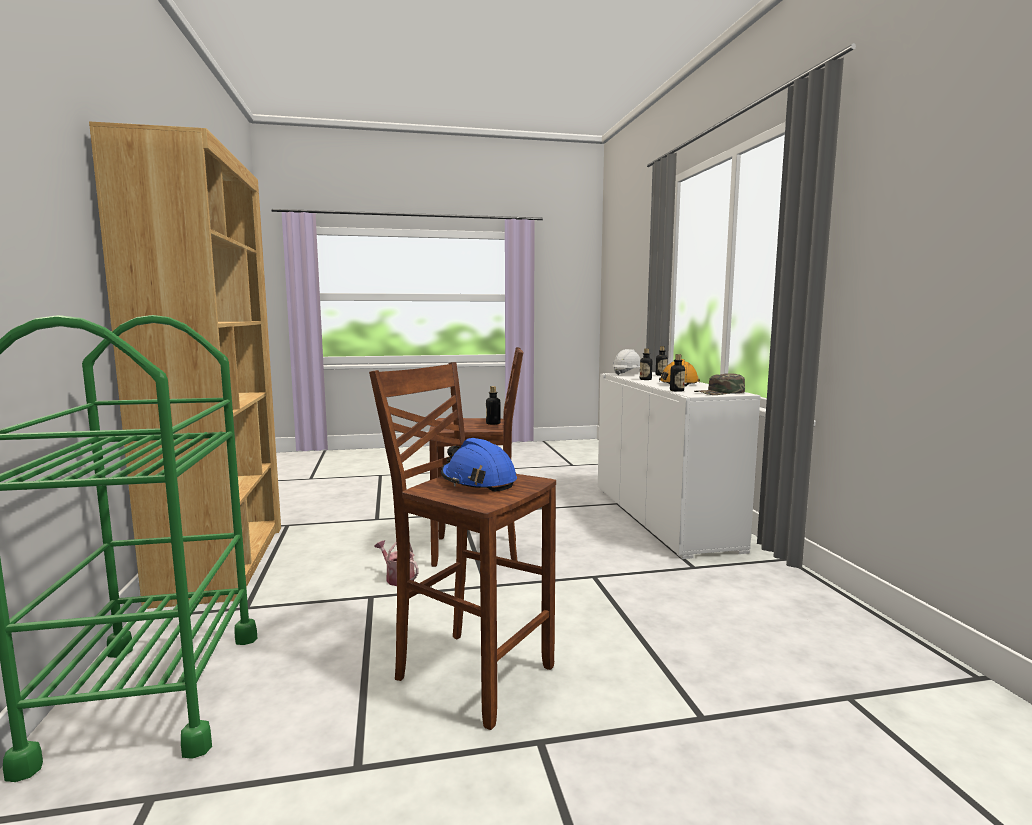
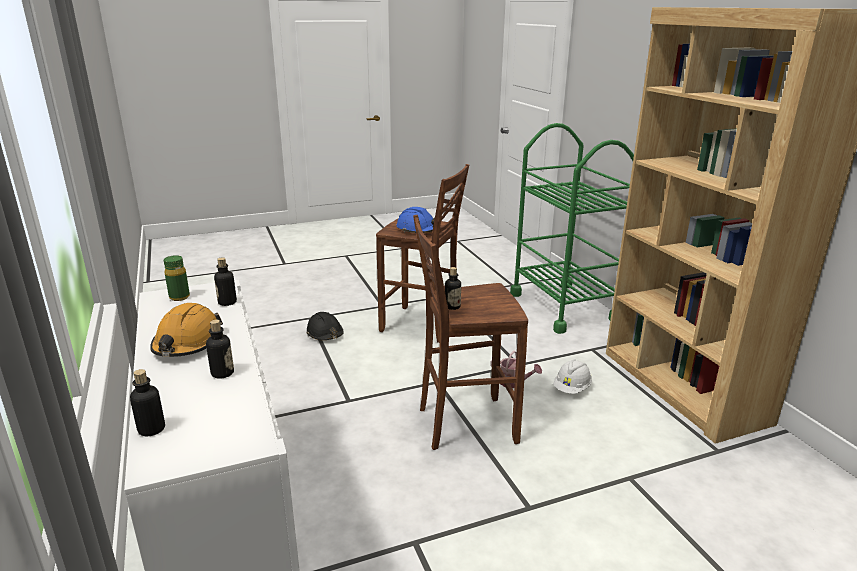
camera: 170 degrees right, 15 degrees up
white hard hat [612,349,641,376] -> white hard hat moved to [553,359,592,394]
green cap [694,373,745,395] -> green bottle [164,255,190,301]
none -> black hard hat [307,312,344,340]

